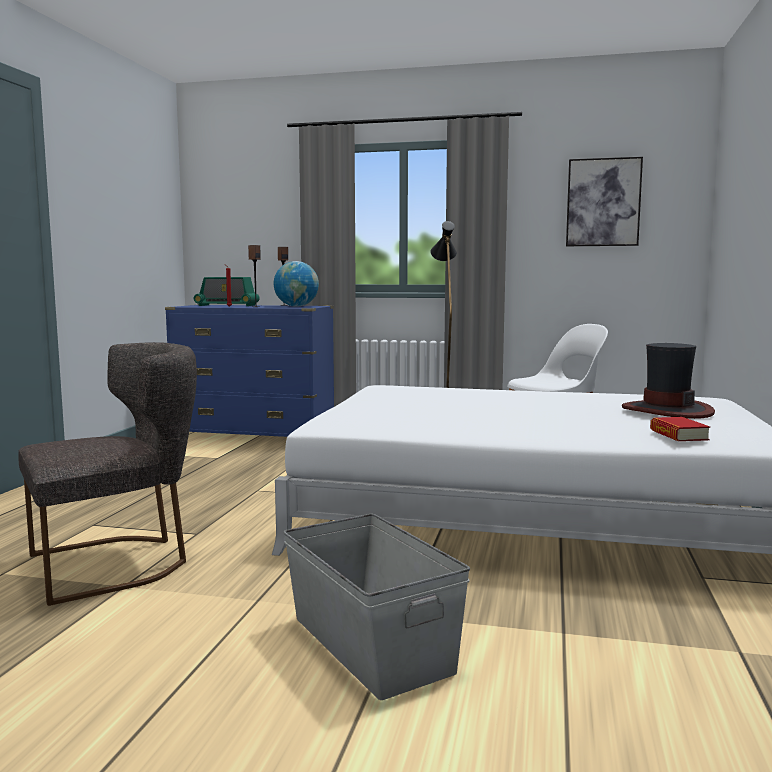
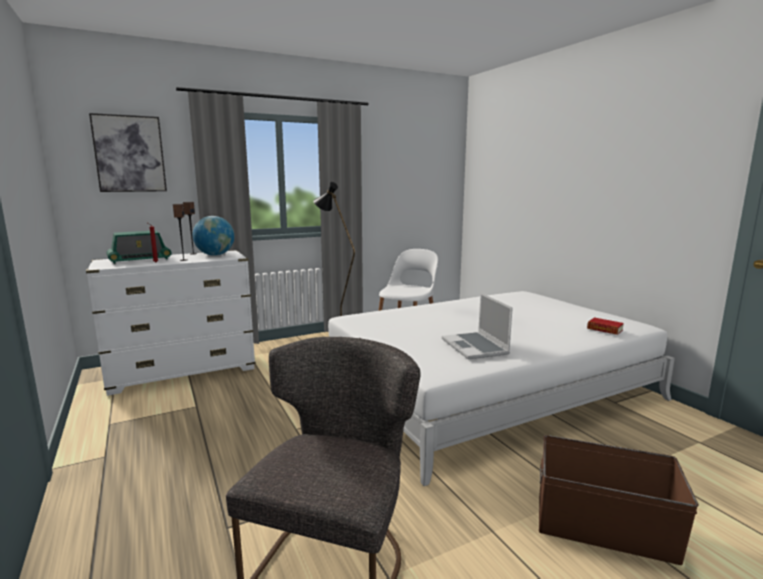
camera: 40 degrees left, 5 degrees up
blue dresser [165,305,334,437] -> white dresser [86,250,256,396]
grey storage box [283,514,470,700] -> brown storage box [539,435,699,565]
picture [566,157,643,246] -> picture moved to [89,113,167,192]
hat [622,343,715,419] -> none
none -> laptop [442,293,513,359]

